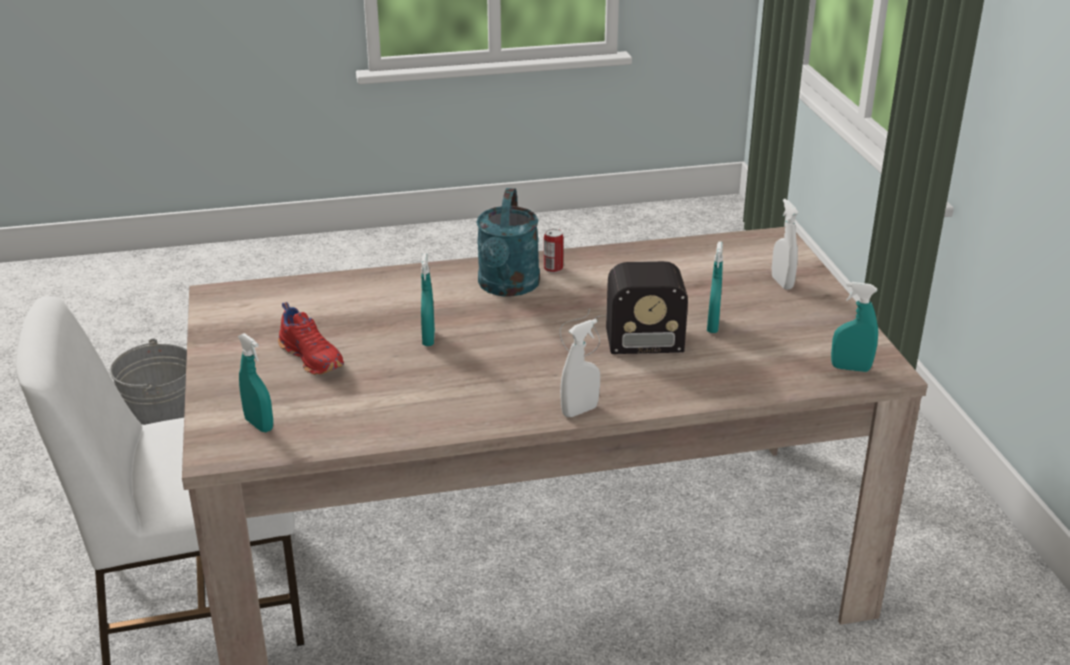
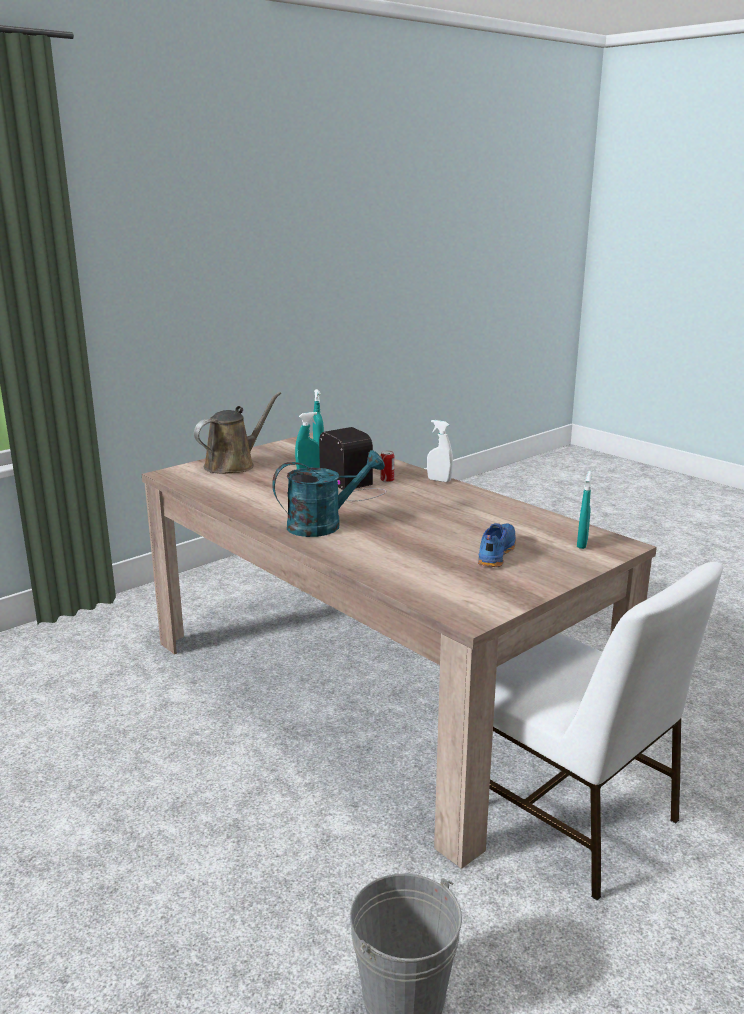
camera: 120 degrees left, 10 degrees down
red shoe [278,302,344,375] -> blue shoe [478,523,516,567]
turquoise spray bottle [421,253,435,346] -> none
can [544,229,563,273] -> can moved to [381,450,395,482]
white spray bottle [772,199,798,290] -> brown watering can [194,392,281,474]

